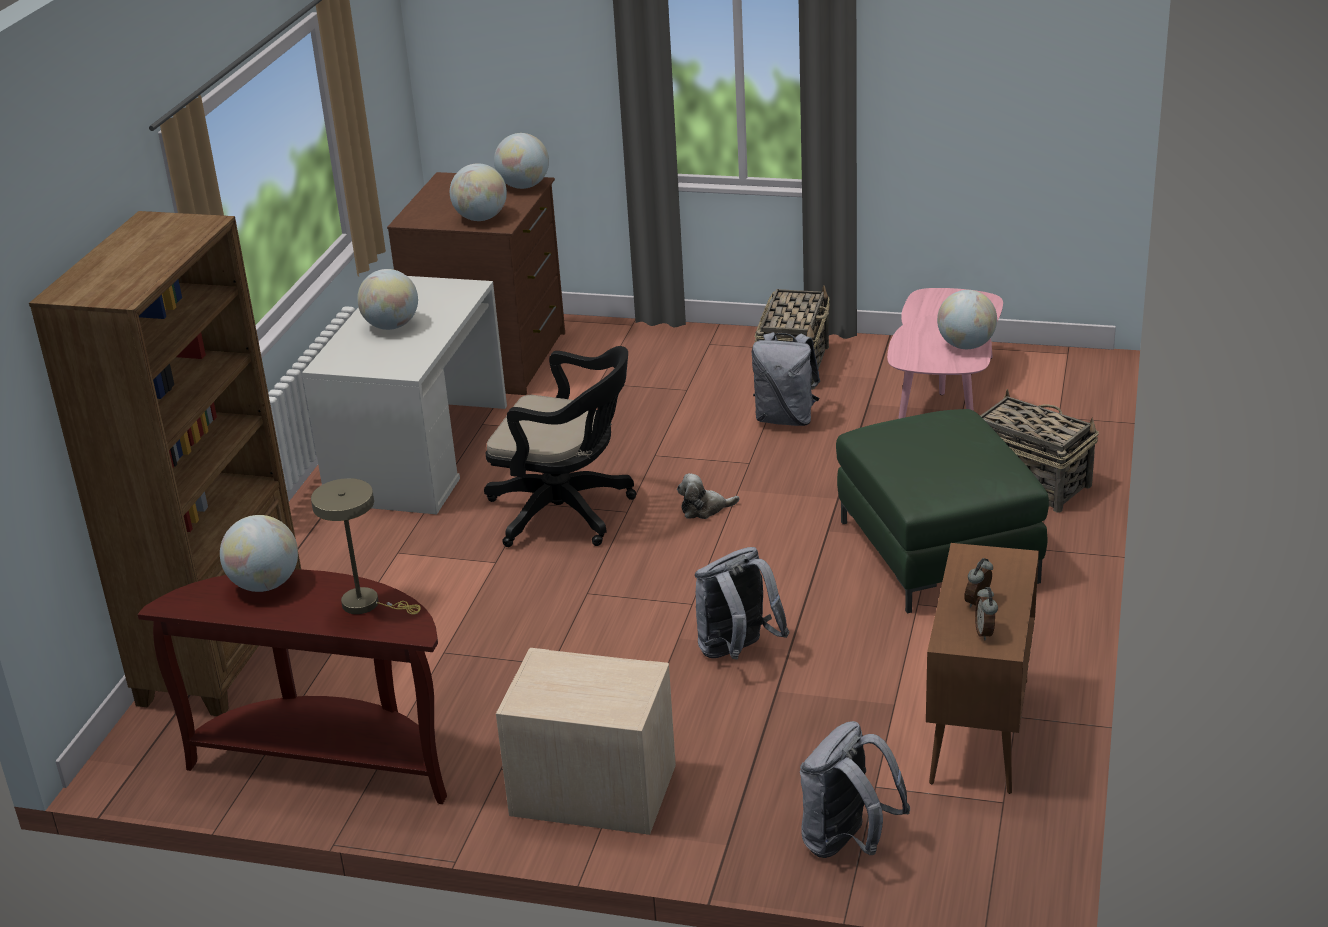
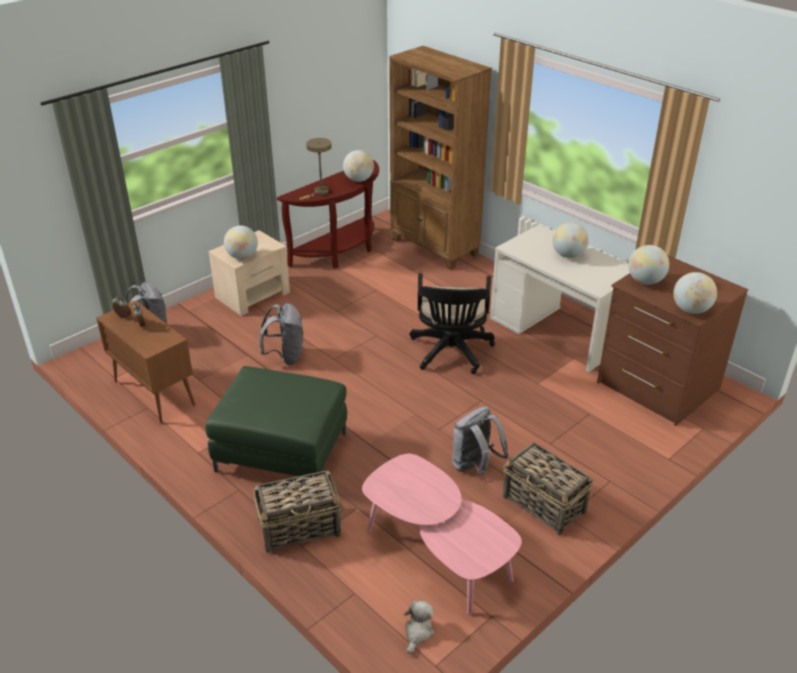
camera: 120 degrees right, 5 degrees up
black office chair [484,346,636,547] -> black office chair turned 45 degrees counterclockwise [410,273,495,374]
plush toy [677,473,739,519] -> plush toy moved to [404,600,434,654]
globe [937,290,997,349] -> globe moved to [224,226,258,259]

